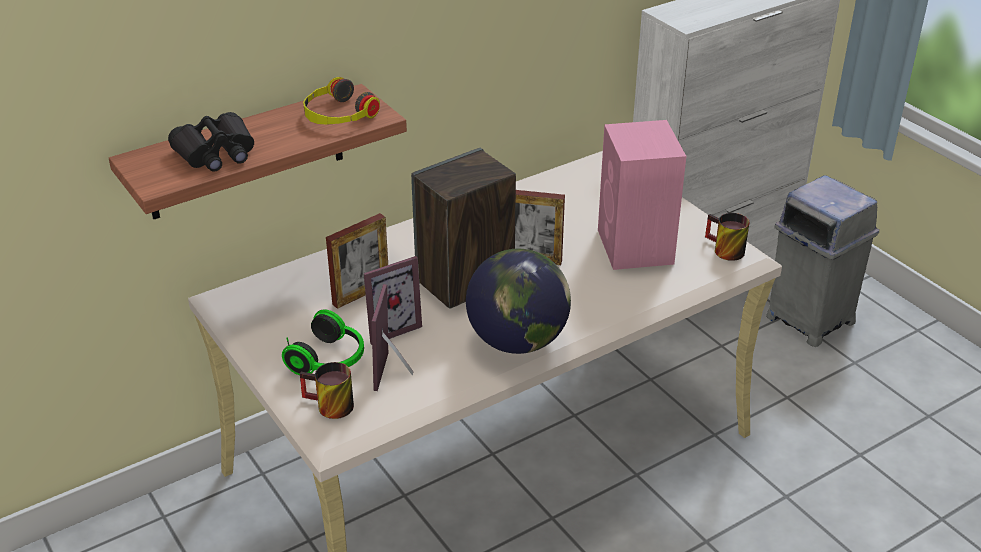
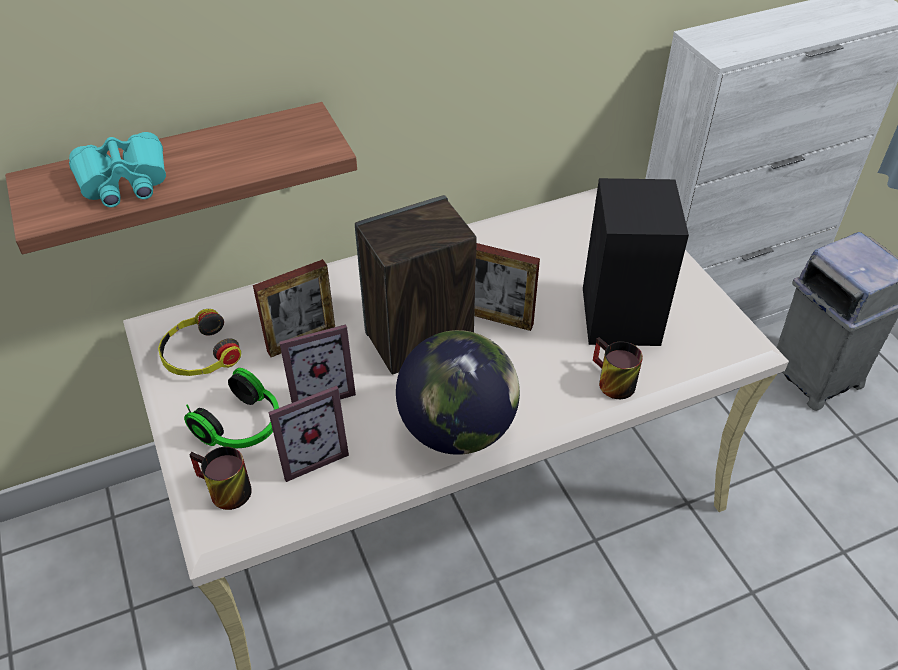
camera: 10 degrees right, 10 degrees up
black binoculars [168,112,254,172] -> turquoise binoculars [69,132,166,207]
headphones [303,77,380,125] -> headphones moved to [158,309,241,376]
picture frame [372,284,413,391] -> picture frame turned 135 degrees counterclockwise [268,385,349,482]
pink speaker [598,120,686,270] -> black speaker [583,178,689,346]
mug [705,213,750,261] -> mug moved to [593,337,643,399]

